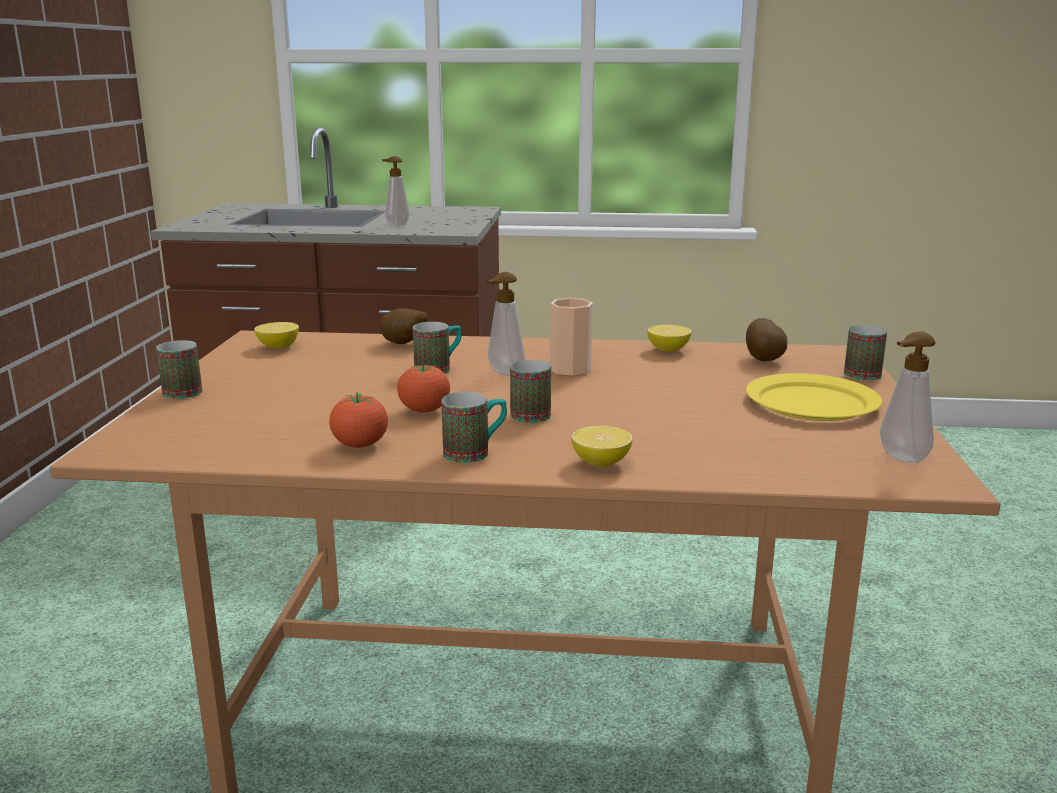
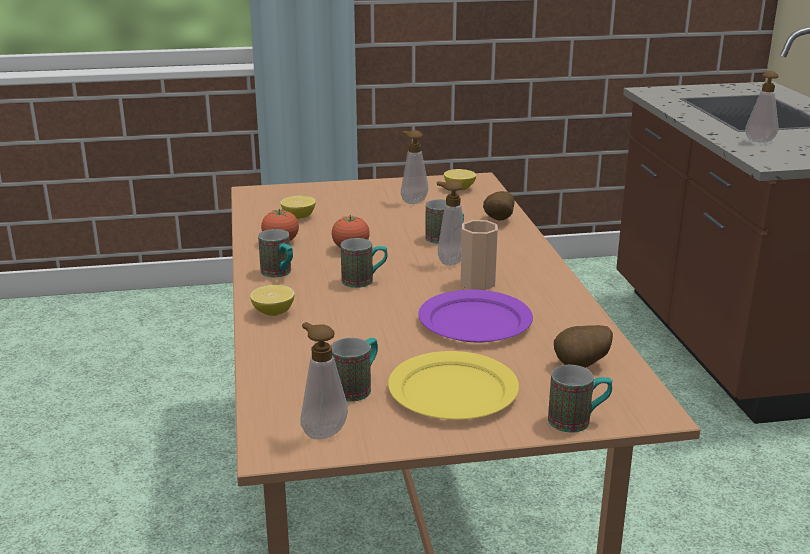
camera: 75 degrees right, 5 degrees up
mug [156,340,202,399] -> mug moved to [331,338,378,402]
lemon [647,325,692,352] -> lemon moved to [280,195,316,219]
none -> soap dispenser [401,130,428,204]
none -> purple plate [418,290,533,343]

